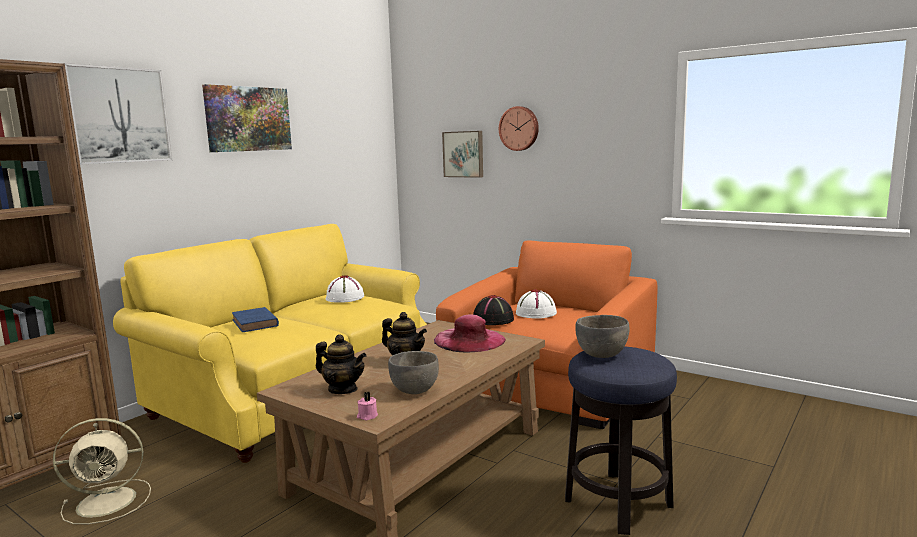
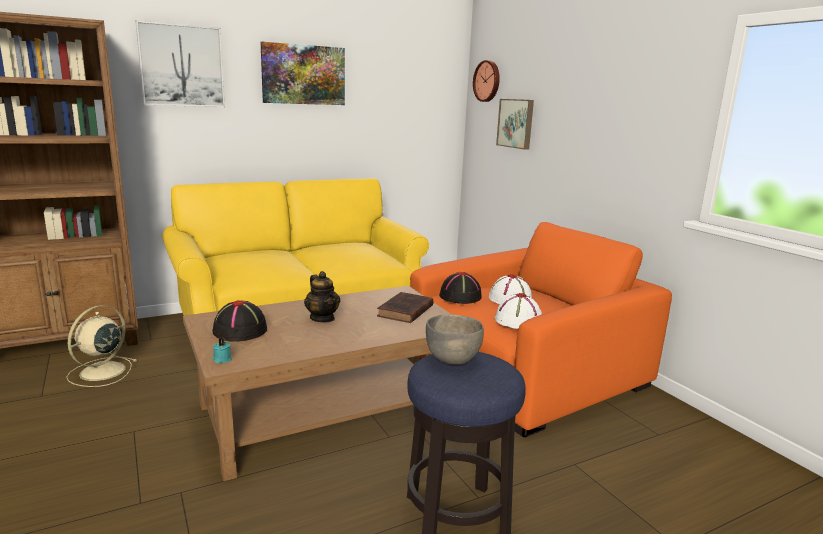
camera: 25 degrees right, 5 degrees up
beige fan [53,418,151,524] -> beige fan turned 105 degrees clockwise [66,305,138,387]
blue book [232,307,279,332] -> none
teapot [316,334,367,394] -> black hat [212,300,267,342]
white hat [325,275,364,303] -> white hat moved to [495,293,542,329]
pink candle [357,391,378,420] -> turquoise candle [212,337,232,363]
grey bowl [388,351,439,394] -> none
pink hat [434,314,506,353] -> brown book [377,292,433,323]
wall clock [499,106,539,151] -> wall clock moved to [473,60,500,102]

